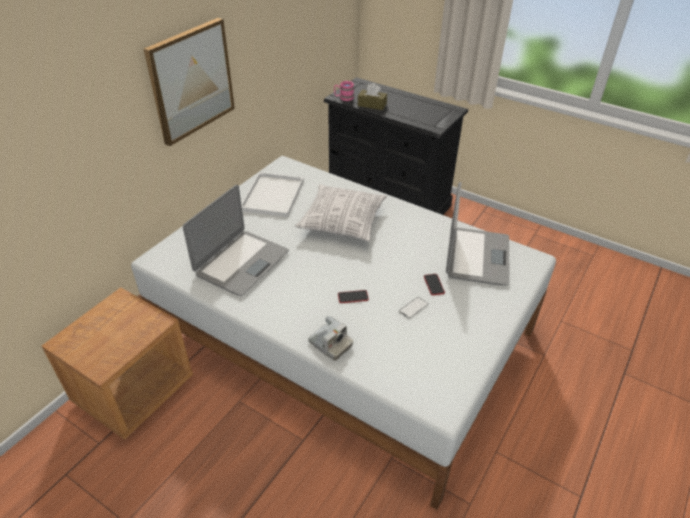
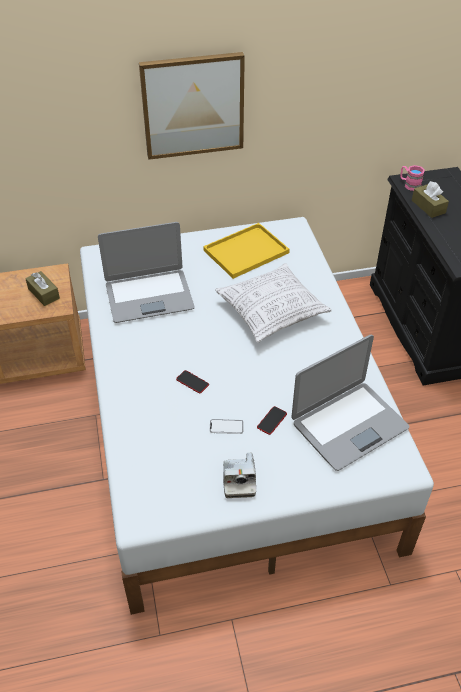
camera: 45 degrees right, 5 degrees up
white tray [241,172,304,217] -> yellow tray [203,223,290,279]
camera [308,315,353,361] -> camera moved to [223,452,256,498]
none -> brown tissue box [25,271,60,306]

